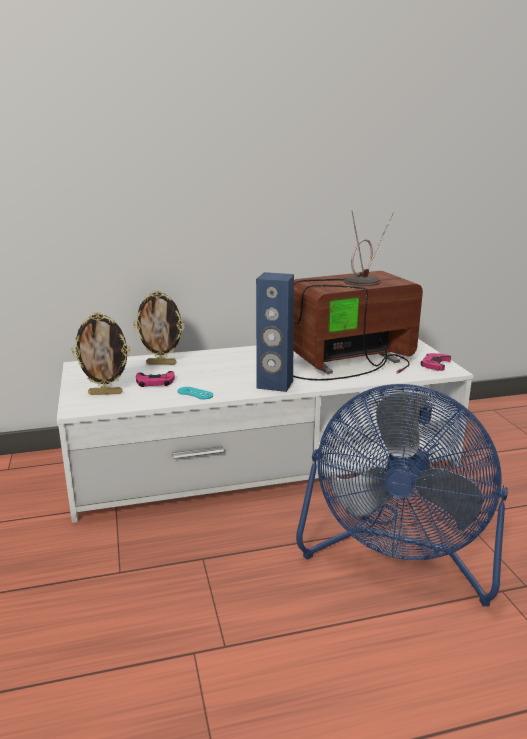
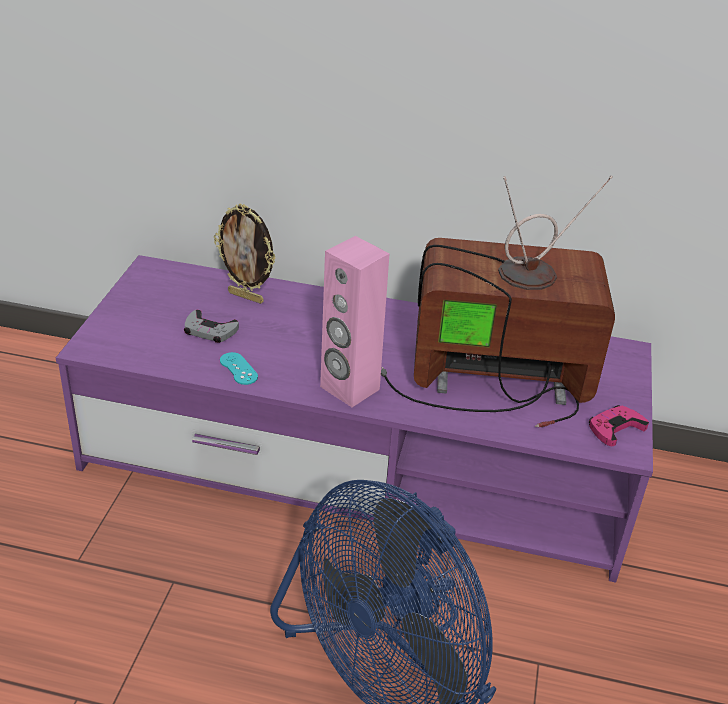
camera: 25 degrees right, 15 degrees up
white tv stand [56,339,474,523] -> purple tv stand [56,255,653,583]
picture frame [72,312,131,395] -> none
pink game controller [136,371,175,387] -> grey game controller [184,309,239,343]
blue speaker [256,272,294,392] -> pink speaker [320,236,390,407]

